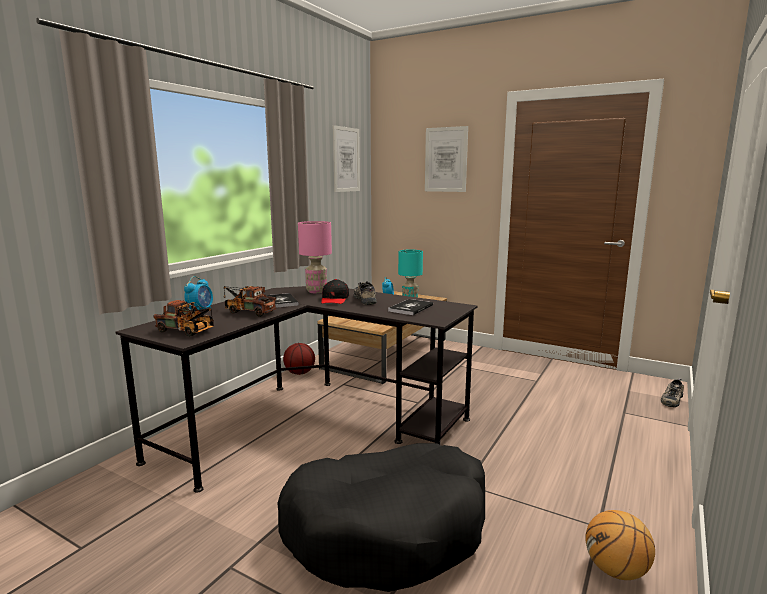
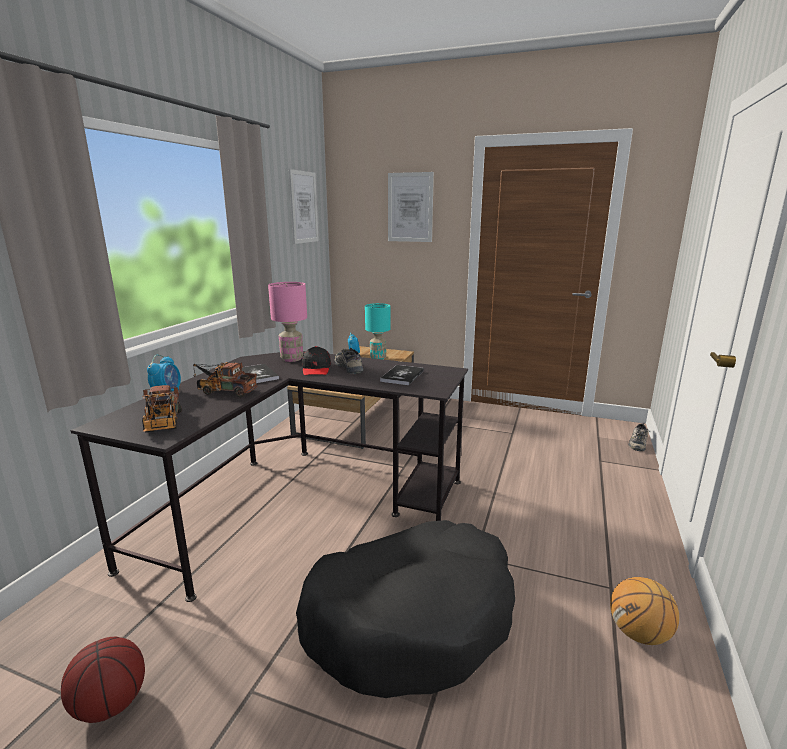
camera: 10 degrees left, 5 degrees up
toy truck [153,300,214,337] -> toy truck turned 60 degrees clockwise [142,385,182,432]
basketball [283,343,315,375] -> basketball moved to [61,637,145,723]

